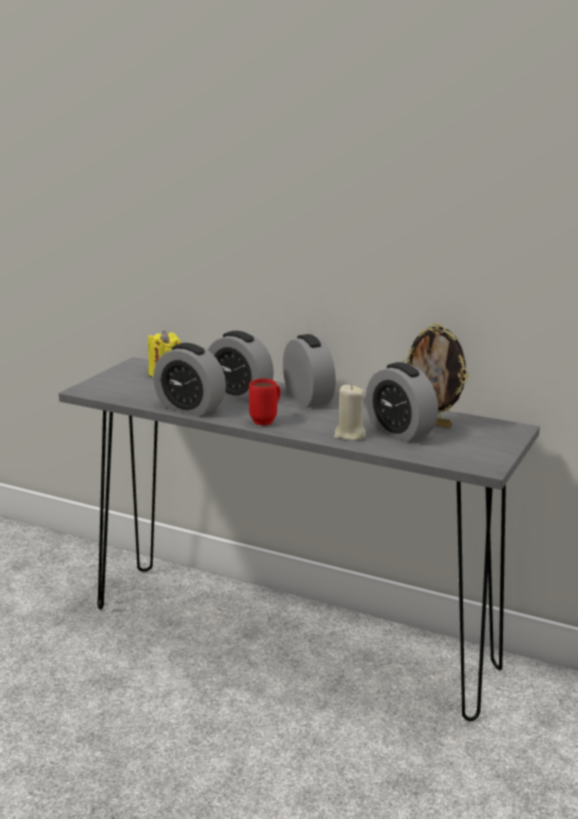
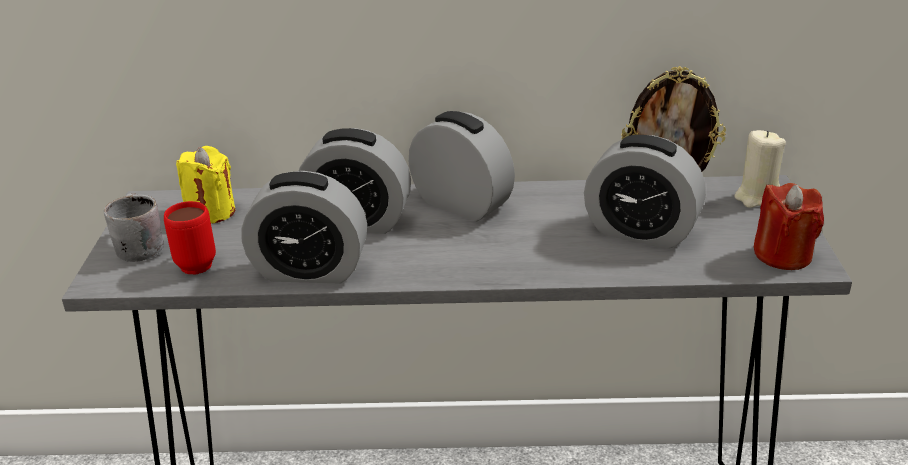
camera: 25 degrees left, 10 degrees up
red mug [249,379,280,425] -> red mug moved to [164,201,216,275]
beige candle [334,384,366,441] -> beige candle moved to [734,130,786,208]
none -> grey mug [103,193,164,262]
none -> red candle [753,183,824,270]

